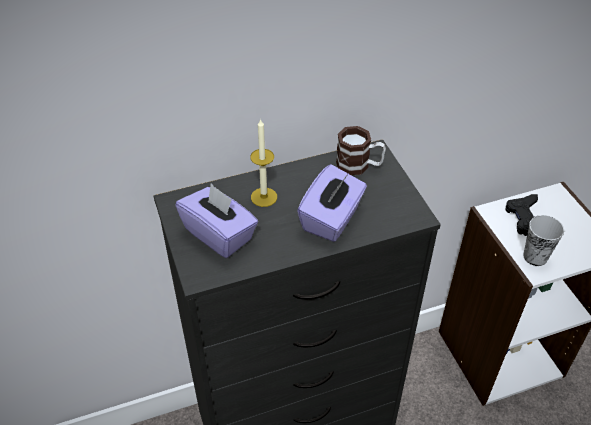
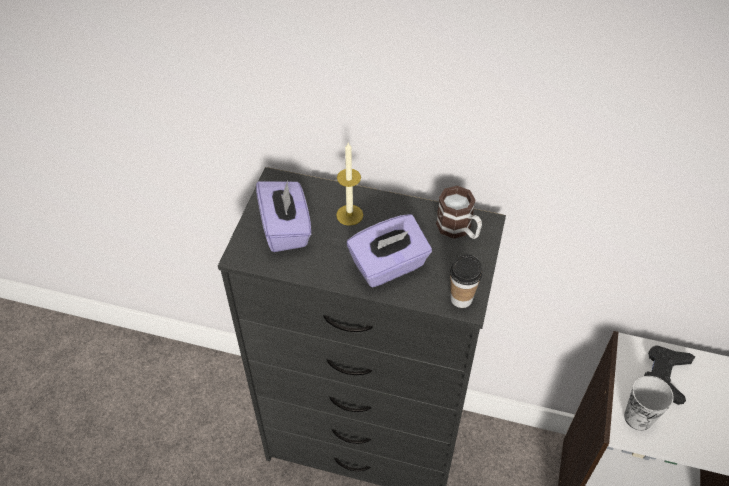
camera: 35 degrees right, 5 degrees up
none -> cup [450,254,482,308]

